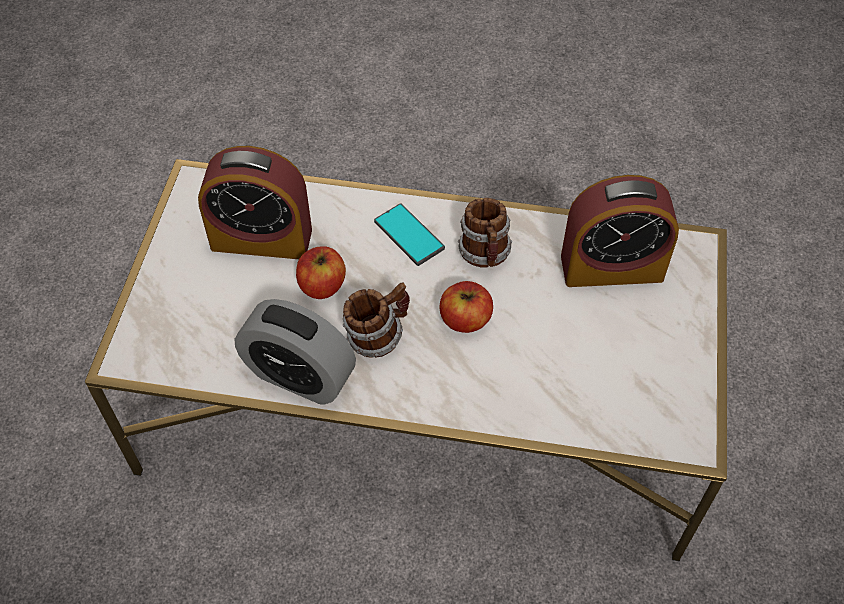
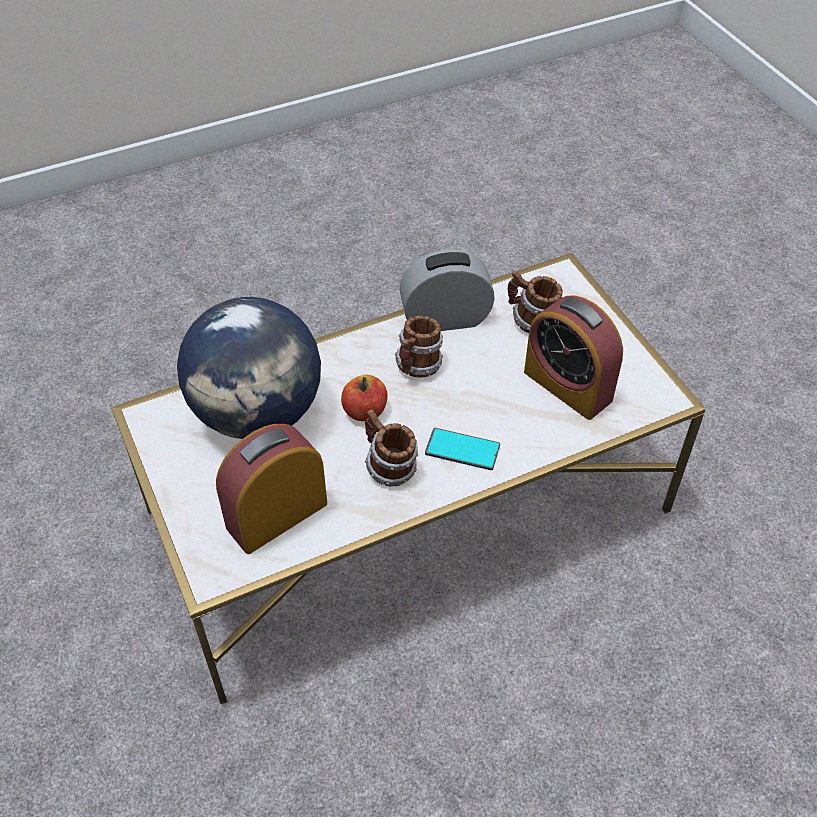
camera: 145 degrees right, 5 degrees down
alarm clock [198,146,312,259] -> alarm clock turned 105 degrees counterclockwise [524,295,623,420]
apple [296,246,346,299] -> none
none -> globe [177,297,321,439]
none -> mug [507,271,563,333]

